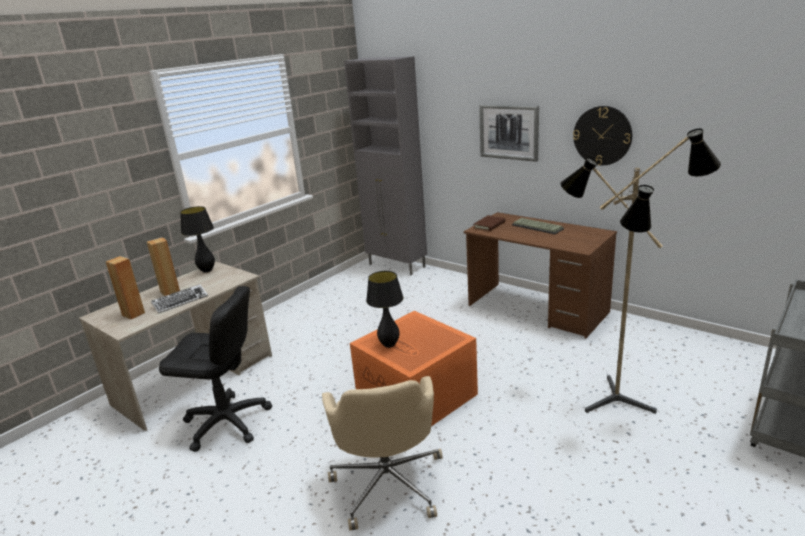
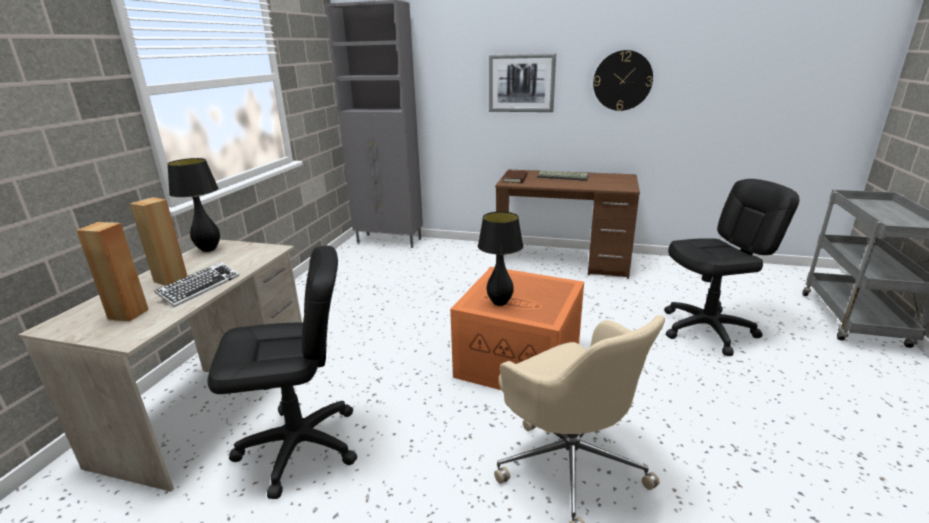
camera: 25 degrees left, 0 degrees up
floor lamp [560,129,721,414] -> black office chair [664,179,799,356]

